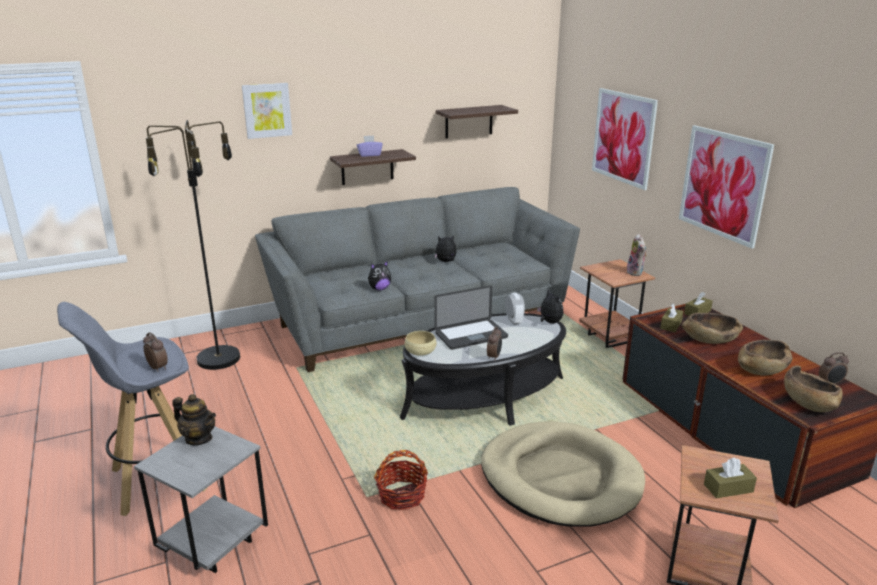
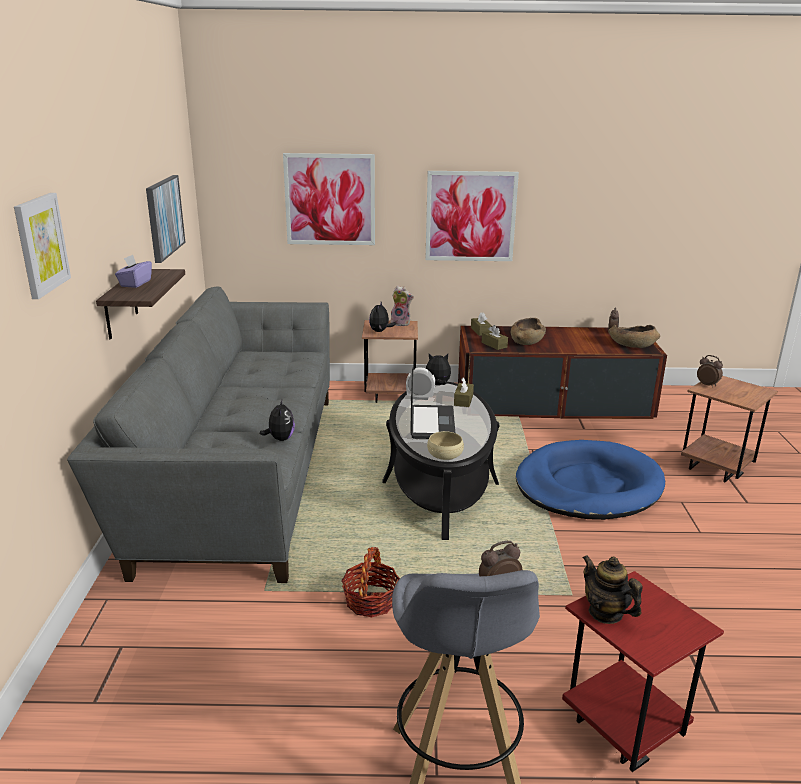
camera: 65 degrees left, 0 degrees up
grey side table [134,427,268,573] -> red side table [562,571,724,772]
floor lamp [146,120,240,370] -> none
teapot [173,394,216,445] -> teapot turned 90 degrees counterclockwise [583,555,642,624]
basket [374,450,428,510] -> basket moved to [341,547,400,617]
plush toy [435,235,457,262] -> plush toy moved to [369,302,396,332]
shelf [436,105,518,138] -> picture [146,175,186,263]
beige dog bed [481,421,645,527] -> blue dog bed [516,440,665,520]
alarm clock [487,327,502,361] -> alarm clock moved to [697,355,723,387]
brown tissue box [704,457,757,498] -> brown tissue box moved to [454,377,474,407]
brown bowl [738,340,793,375] -> none

